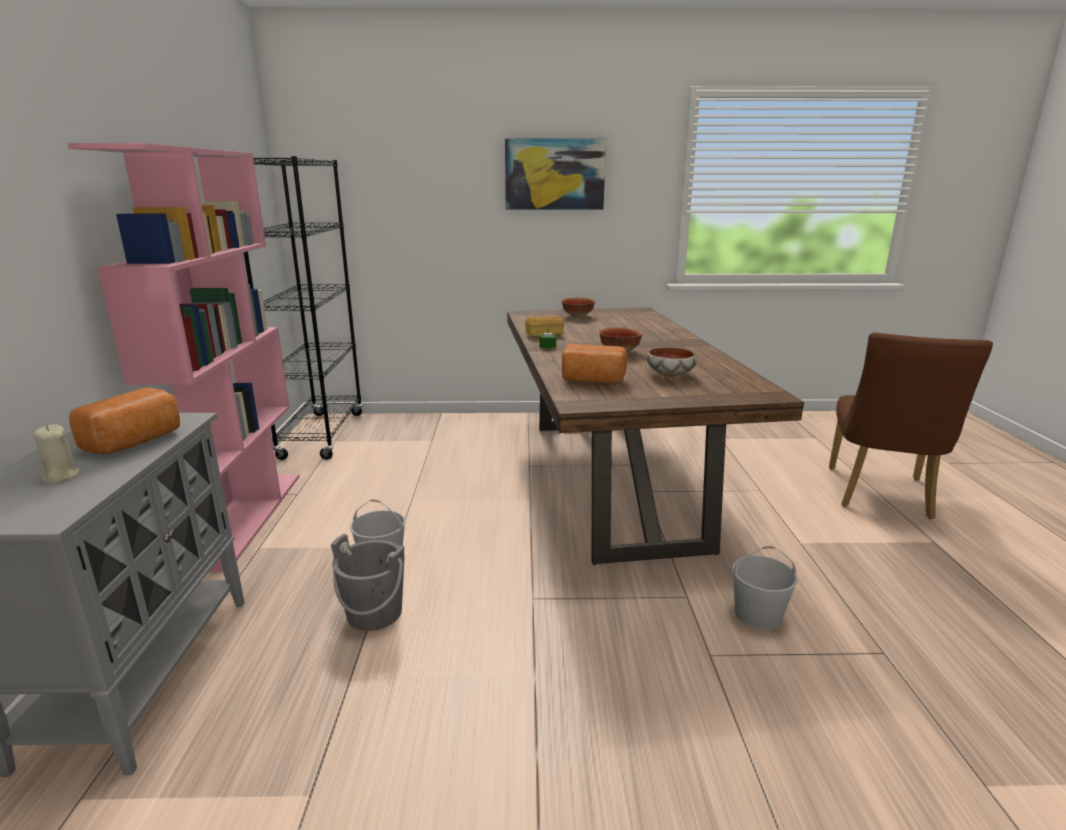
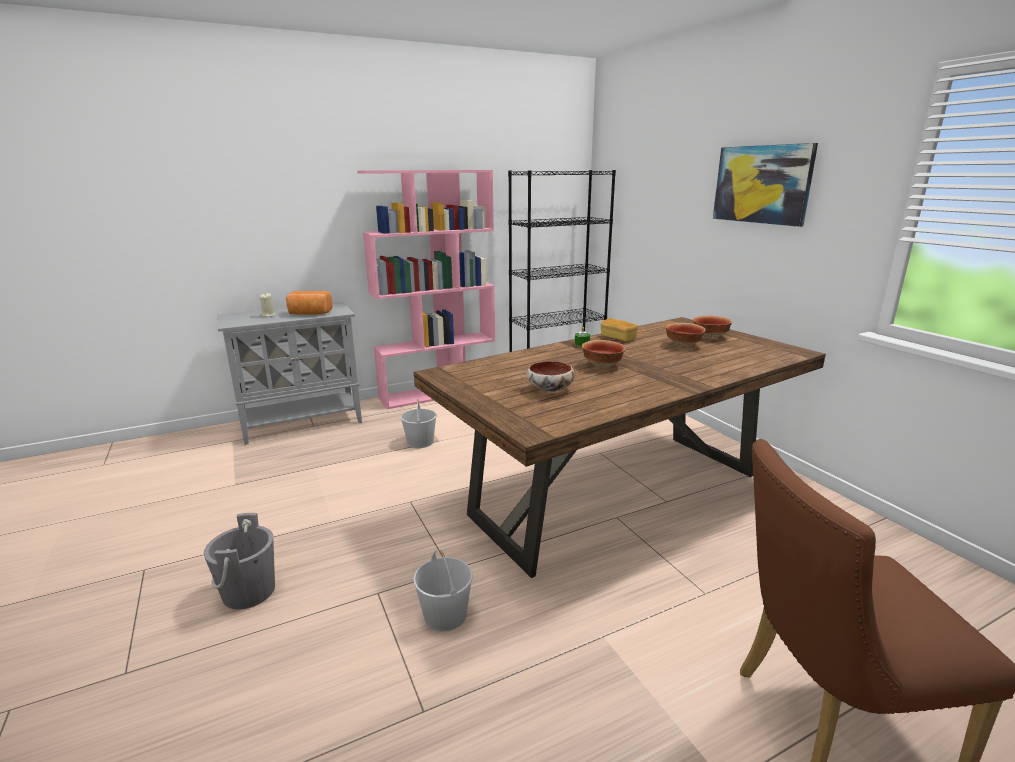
camera: 65 degrees right, 0 degrees up
grey bucket [331,534,405,631] -> grey bucket moved to [204,513,275,609]
bread [562,344,627,384] -> none
none -> bowl [665,323,706,347]

